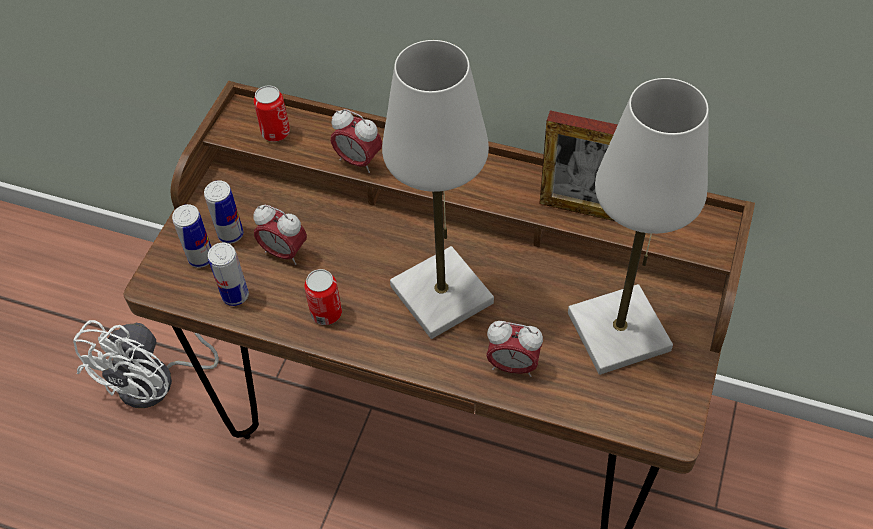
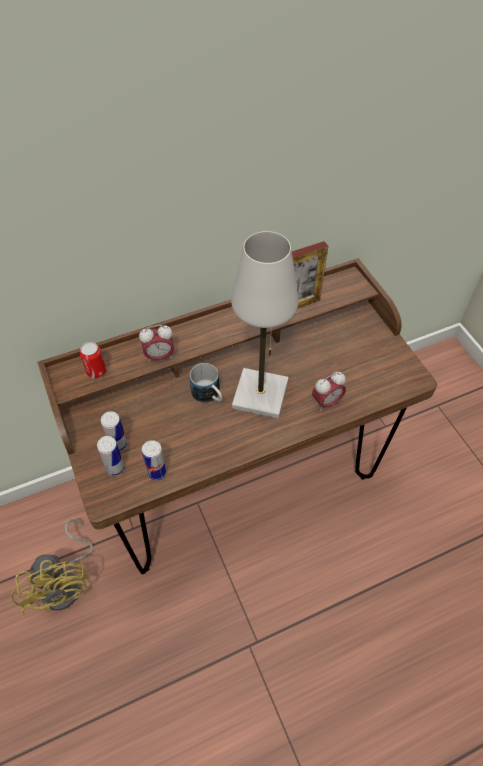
camera: 45 degrees left, 0 degrees up
white fan [73,320,219,408] -> yellow fan [11,519,93,615]
alarm clock [253,205,307,265] -> none
can [304,269,342,325] -> none
white table lamp [568,78,709,375] -> none
none -> mug [189,363,222,403]

